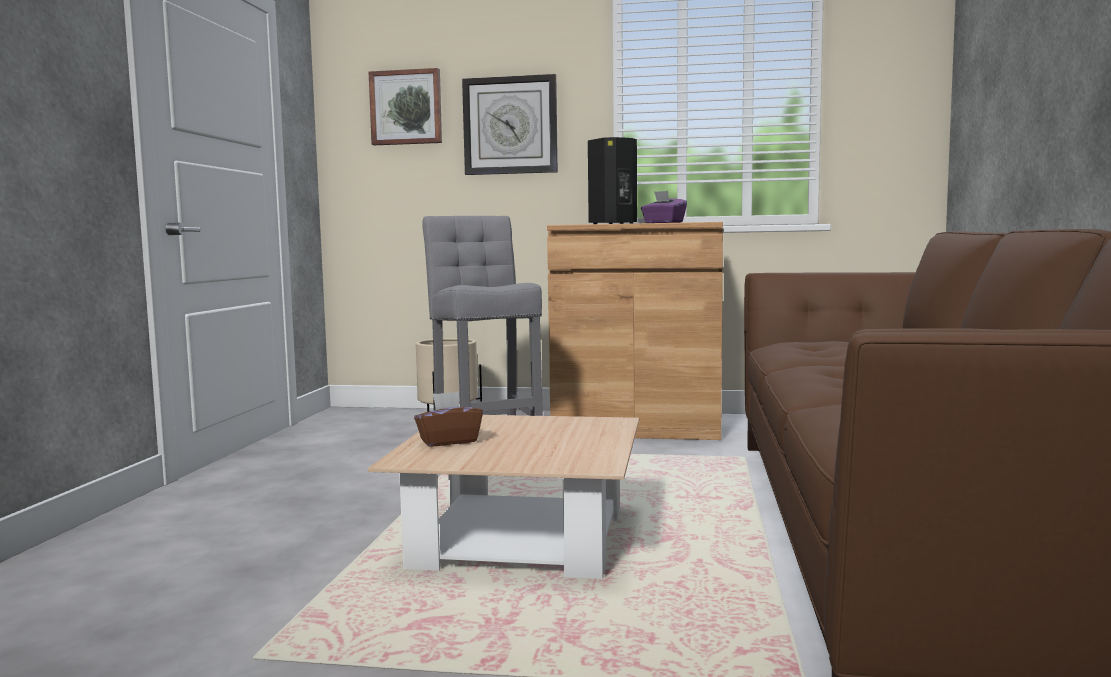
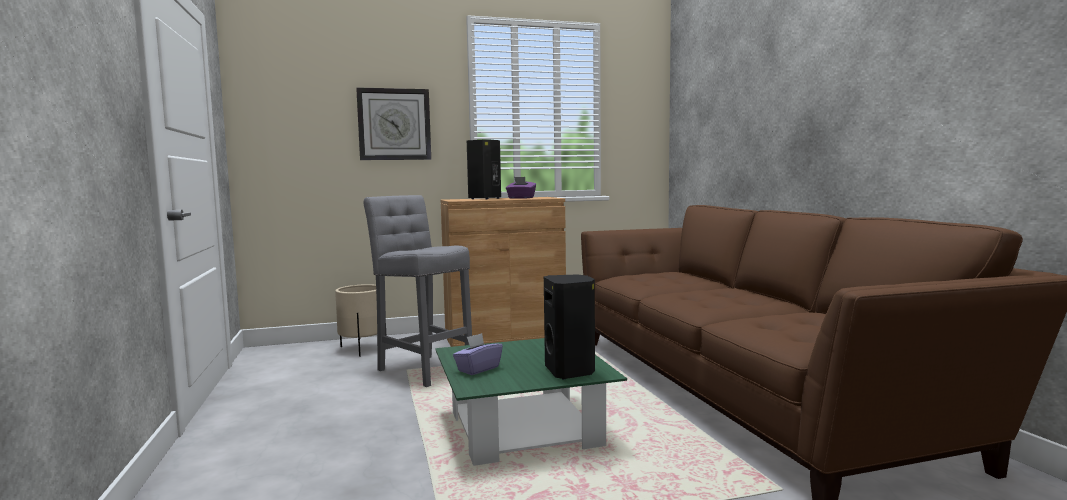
camera: 25 degrees left, 0 degrees up
picture [368,68,442,145] -> none
beige coffee table [368,415,639,579] -> green coffee table [435,338,627,466]
brown tissue box [414,391,483,446] -> purple tissue box [453,333,503,375]
none -> black speaker [544,274,595,379]

